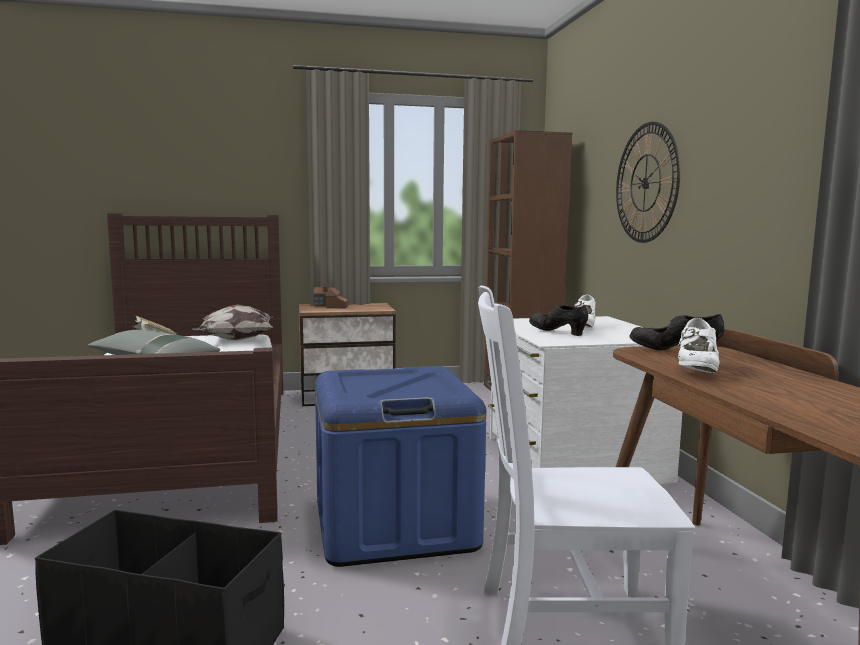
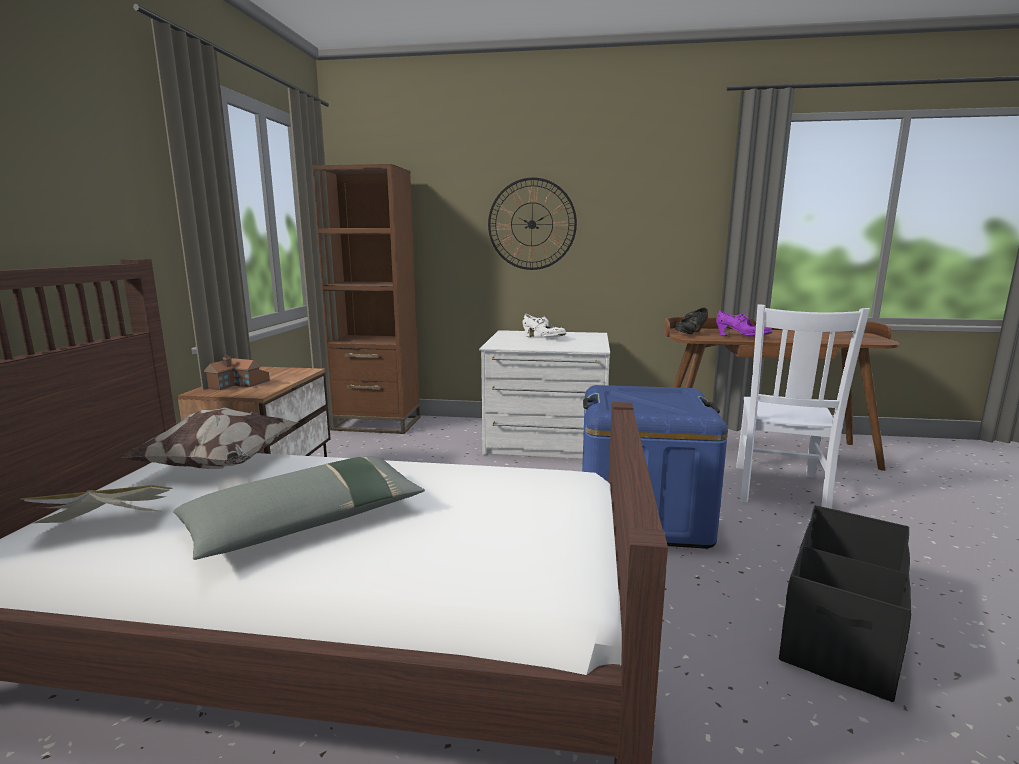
camera: 70 degrees left, 5 degrees up
black shoe [529,305,588,336] -> none
white shoe [678,318,720,373] -> purple shoe [716,311,772,337]

